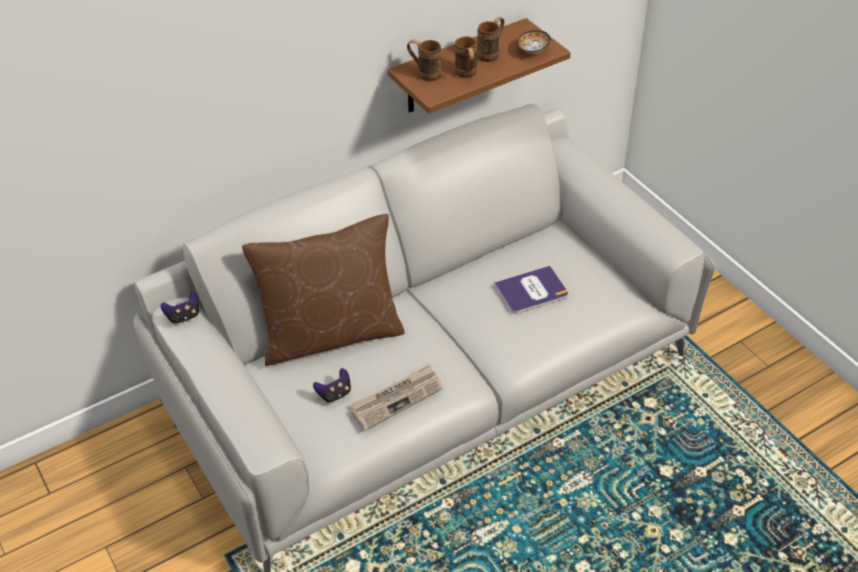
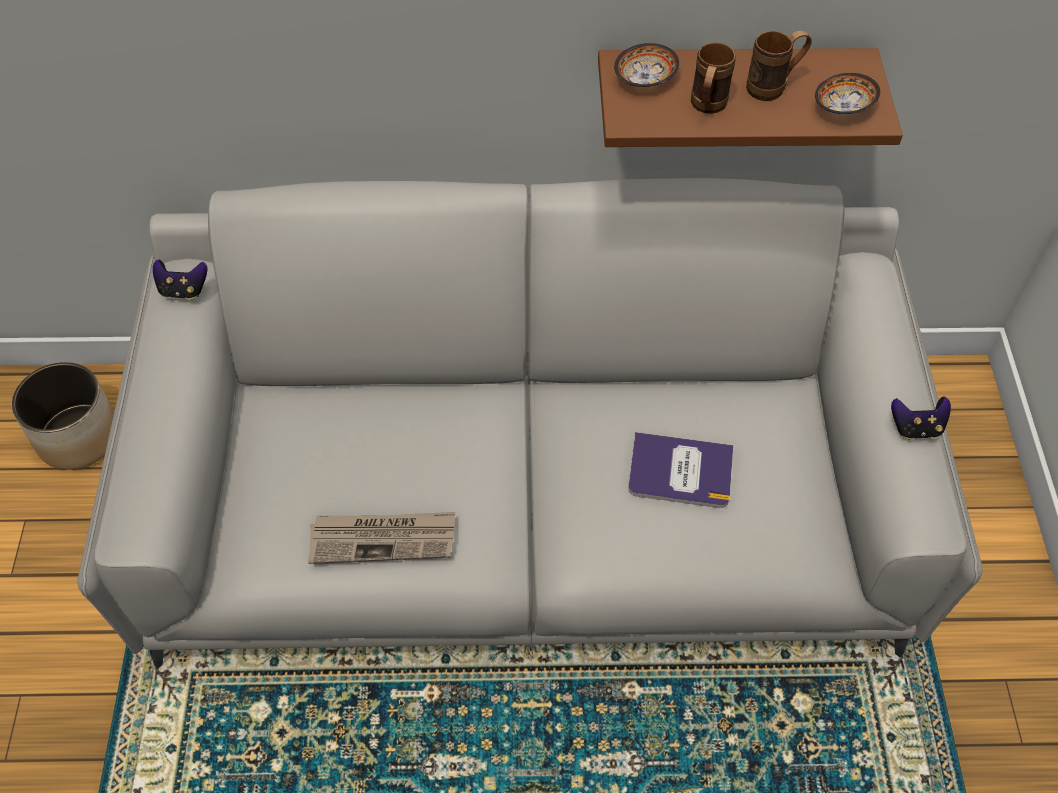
camera: 30 degrees right, 10 degrees up
brown pillow [242,214,405,366] -> none
game controller [313,368,351,403] -> game controller moved to [891,396,951,440]
brown mug [407,39,441,81] -> bowl [614,43,679,87]
none -> planter [12,362,114,470]

